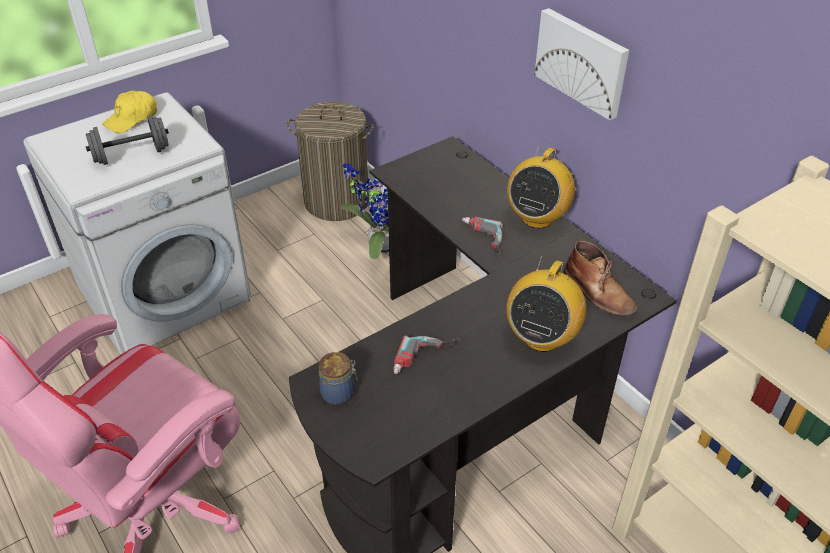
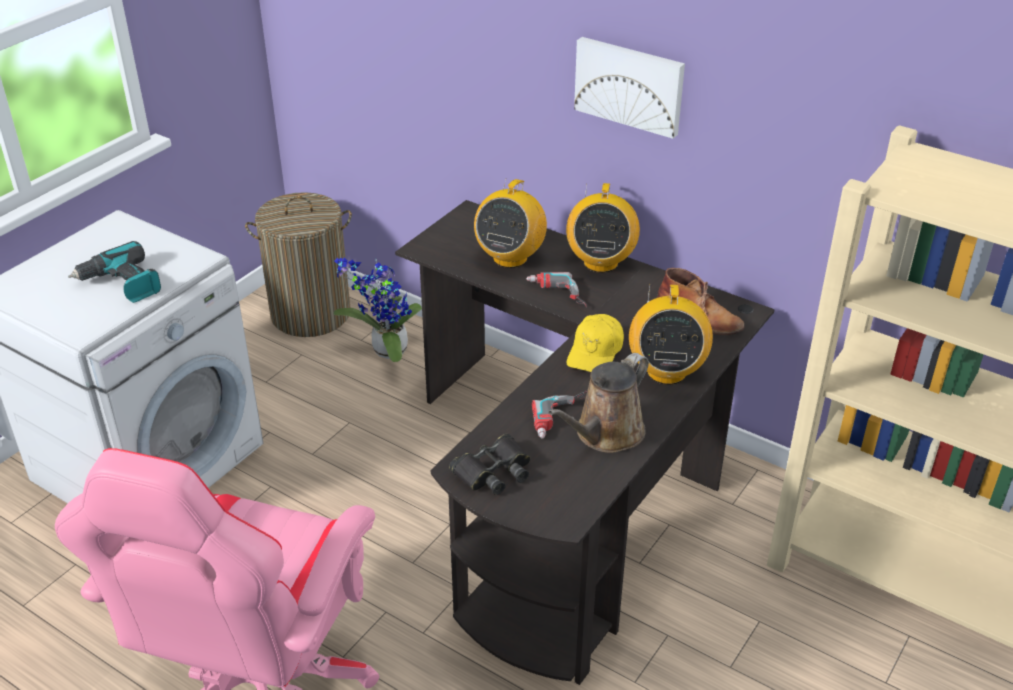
camera: 20 degrees left, 5 degrees down
grey dumbbell [86,115,169,165] -> power drill [68,241,161,303]
yellow cap [102,90,157,133] -> yellow cap moved to [567,314,624,372]
jar [319,352,357,405] -> black binoculars [449,434,531,495]
none -> radio [474,178,547,268]
none -> brown watering can [548,353,649,453]

